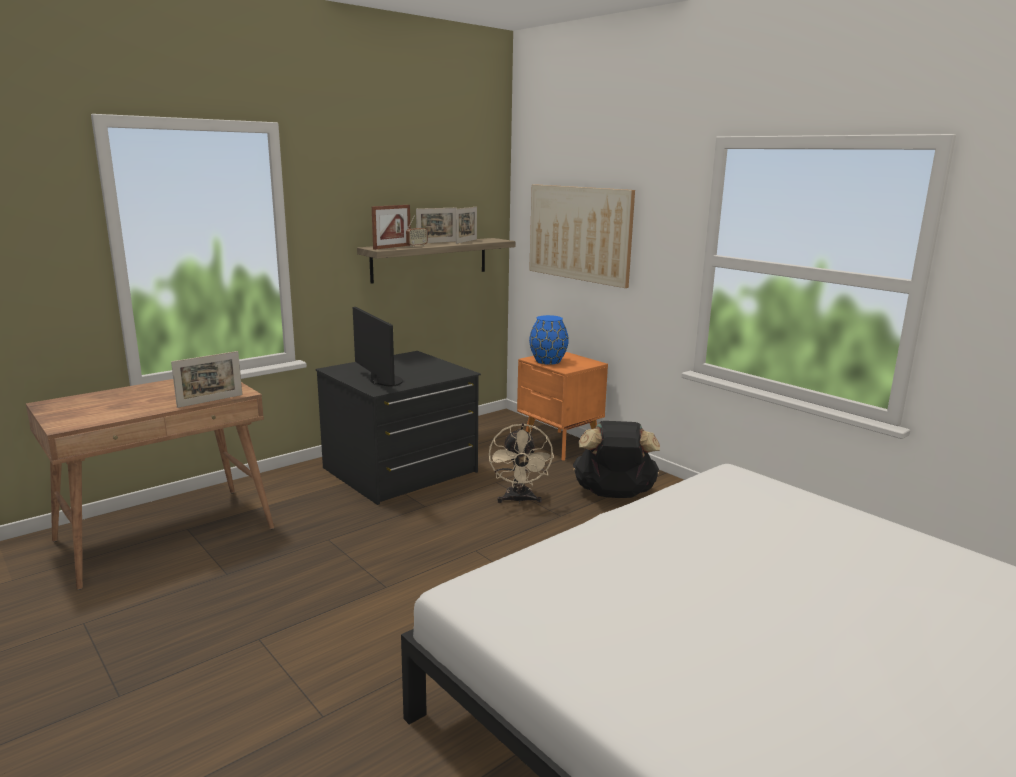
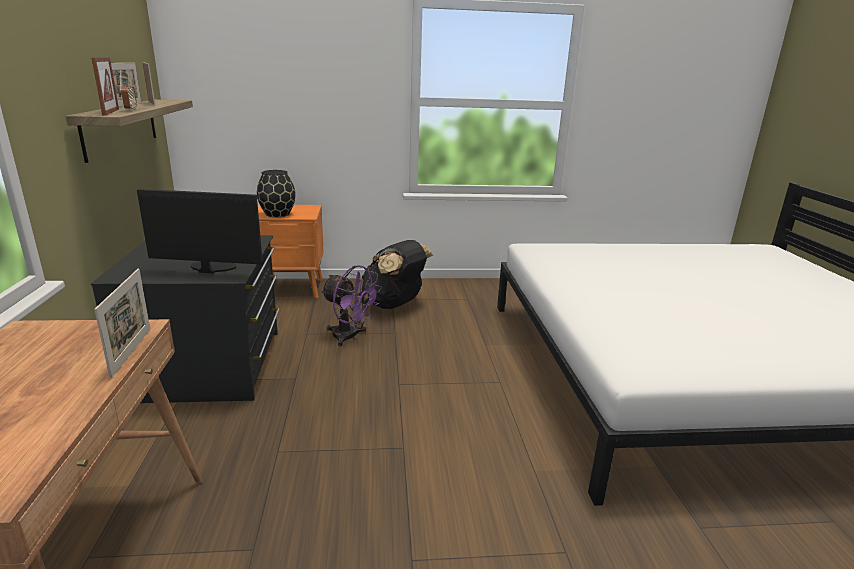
camera: 55 degrees left, 5 degrees up
beige fan [489,423,554,504] -> purple fan [321,265,382,346]
picture [529,184,635,288] -> none
blue vase [529,315,569,365] -> black vase [257,170,296,217]

